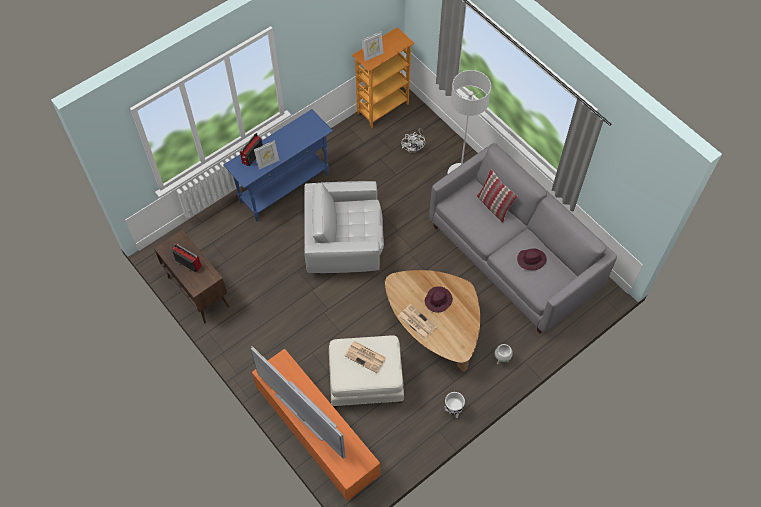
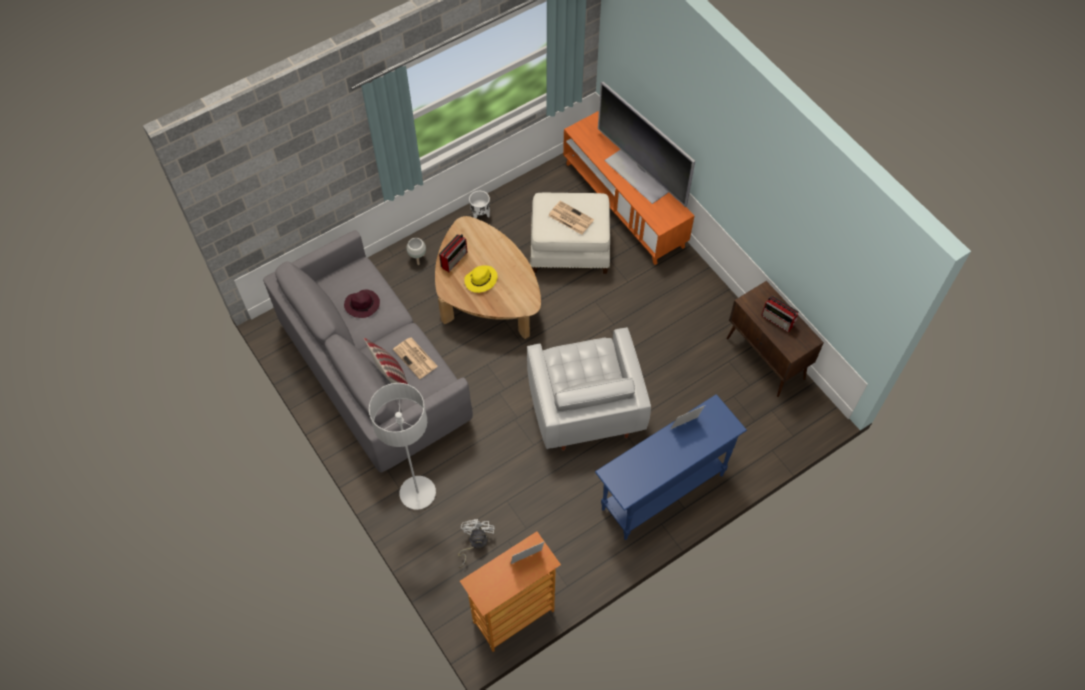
camera: 175 degrees left, 0 degrees up
radio [240,133,263,166] -> radio moved to [439,234,467,272]
white armchair [304,181,384,273] -> white armchair turned 75 degrees clockwise [527,327,651,451]
newspaper [398,304,437,340] -> newspaper moved to [393,337,438,379]
purple hat [425,286,453,313] -> yellow hat [464,265,498,293]

